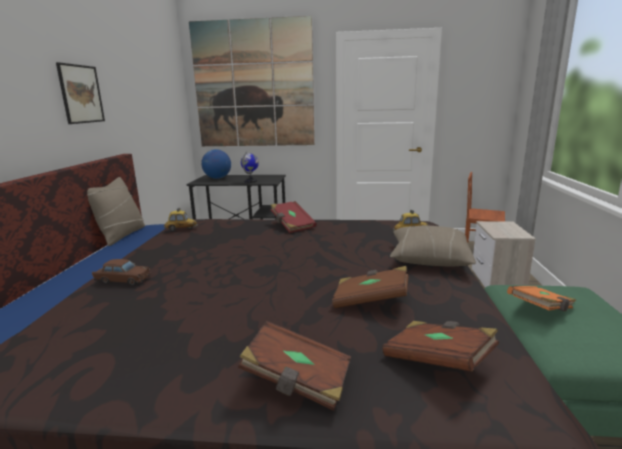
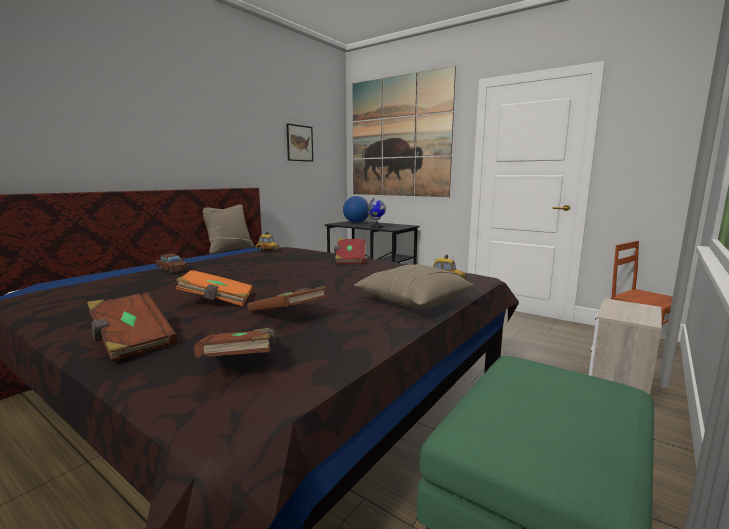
camera: 30 degrees right, 5 degrees down
picture [56,62,105,124] -> picture moved to [286,123,313,162]
orange book [507,286,576,311] -> orange book moved to [175,270,252,306]

